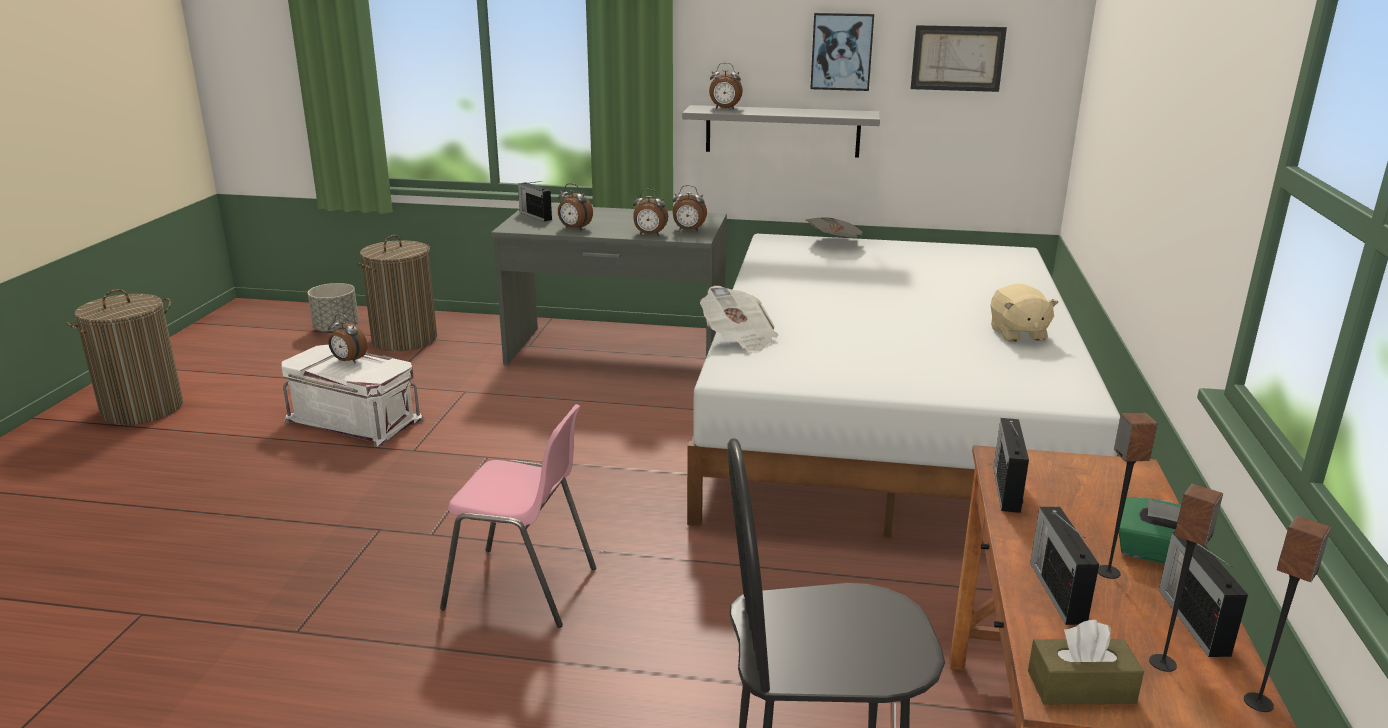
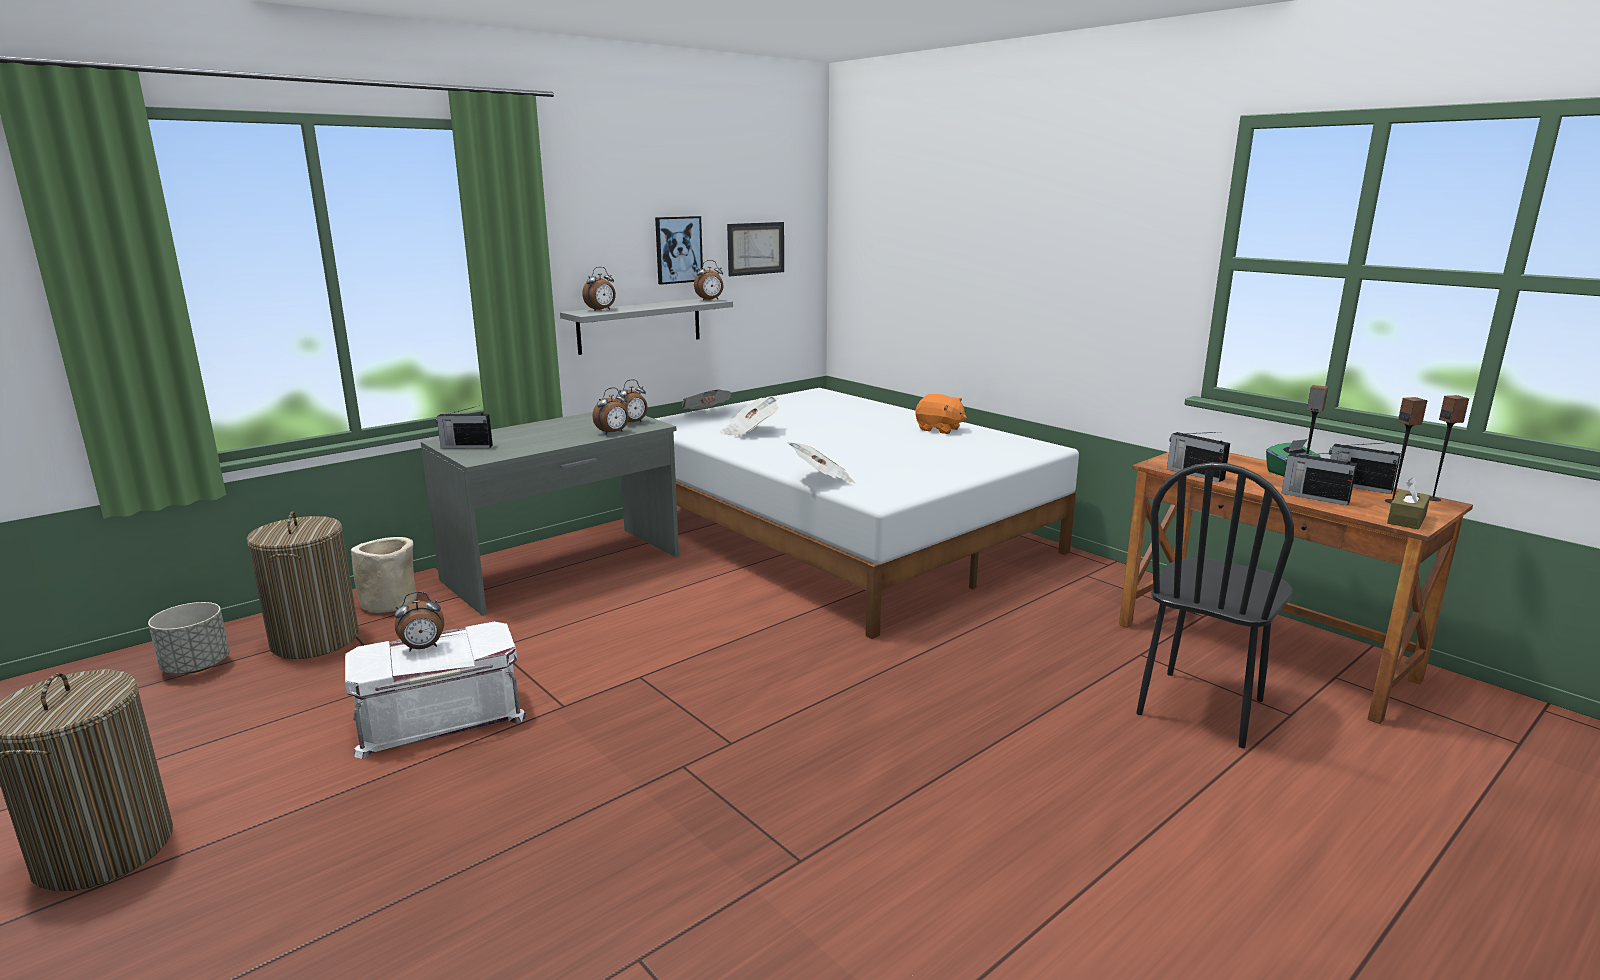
camera: 50 degrees left, 5 degrees down
pink chair [440,404,596,628] -> none
alarm clock [558,183,593,230] -> alarm clock moved to [694,260,724,301]
beige plush toy [990,283,1059,342] -> orange plush toy [915,394,967,434]
none -> beige planter [351,537,417,613]
none -> newspaper [720,396,778,436]

